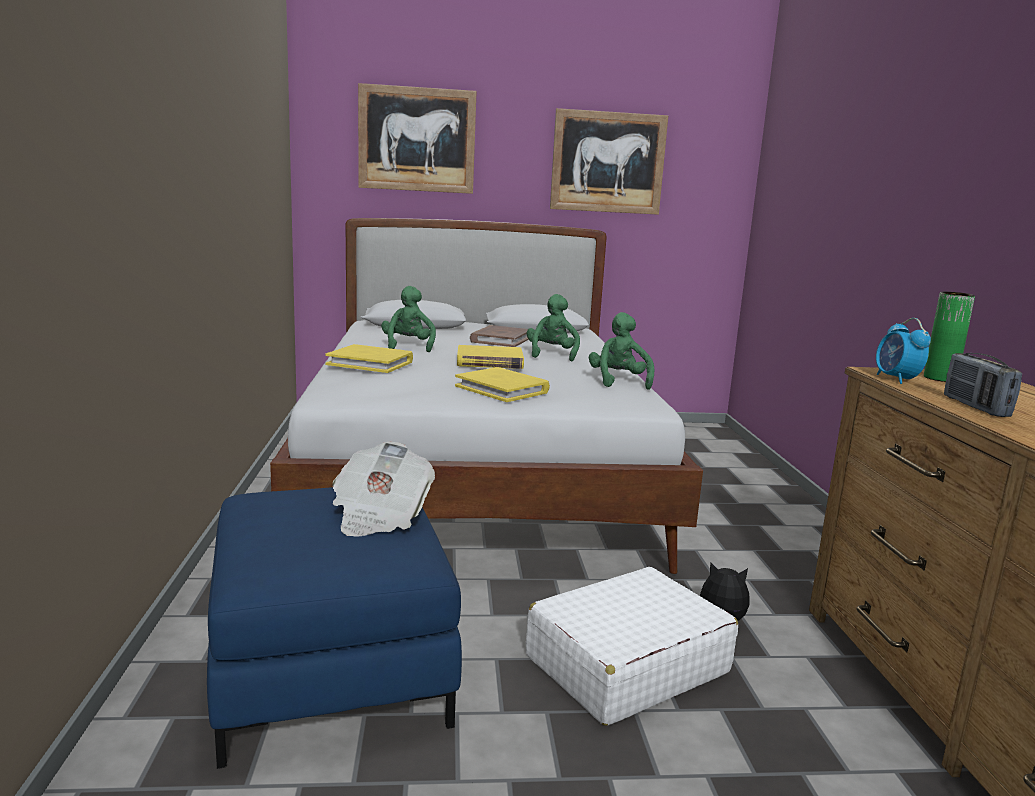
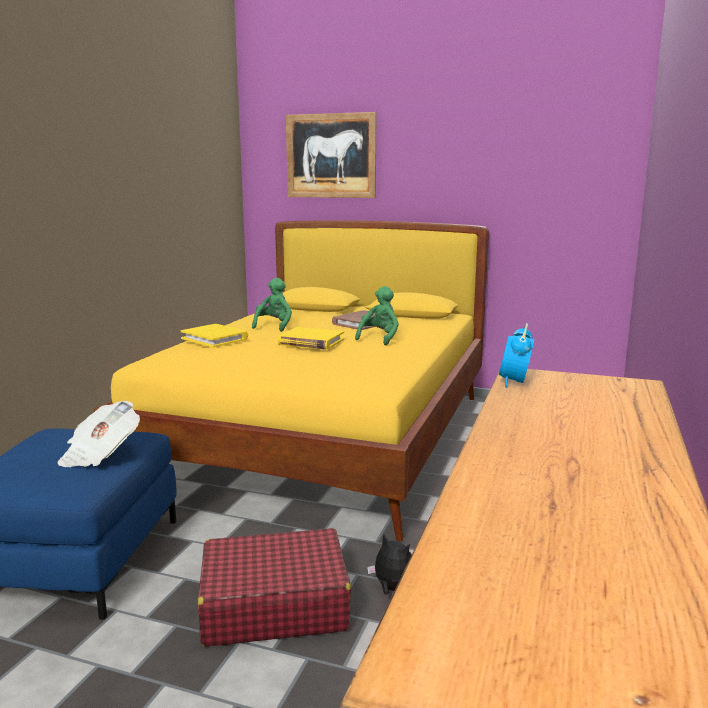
camera: 25 degrees right, 0 degrees up
white bed [270,218,703,574] -> yellow bed [94,220,489,541]
yellow book [455,367,550,402] -> none
white suitcase [526,567,738,726] -> red suitcase [198,528,351,646]
picture [550,108,668,215] -> none
green plush toy [589,312,655,390] -> none
green vase [924,292,975,382] -> none
radio [944,353,1022,417] -> none

